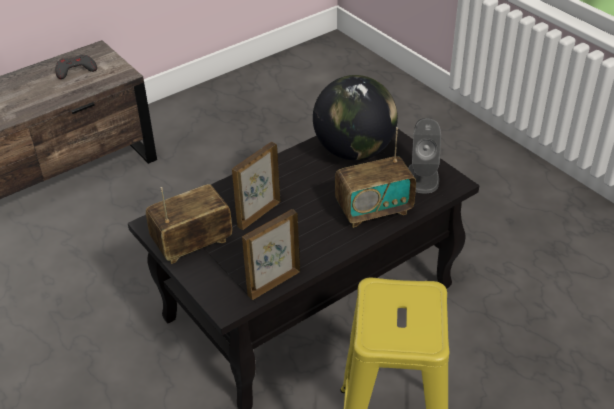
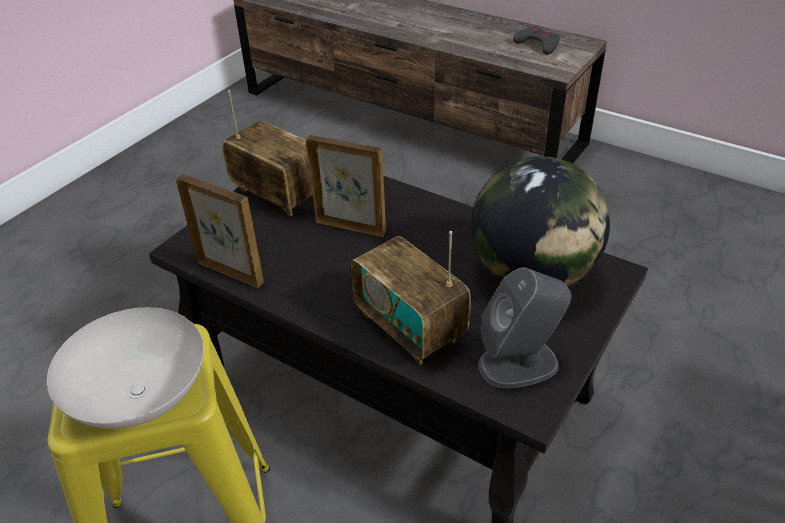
camera: 70 degrees right, 0 degrees up
none -> white bowl [47,307,204,429]

